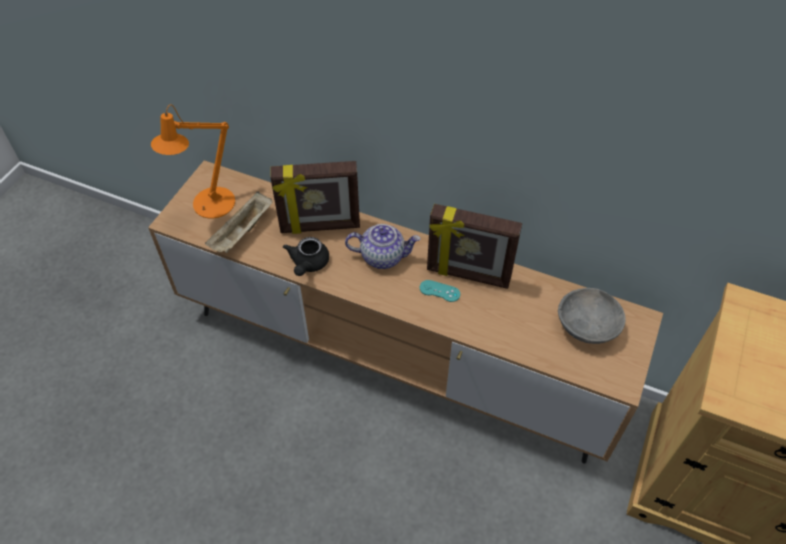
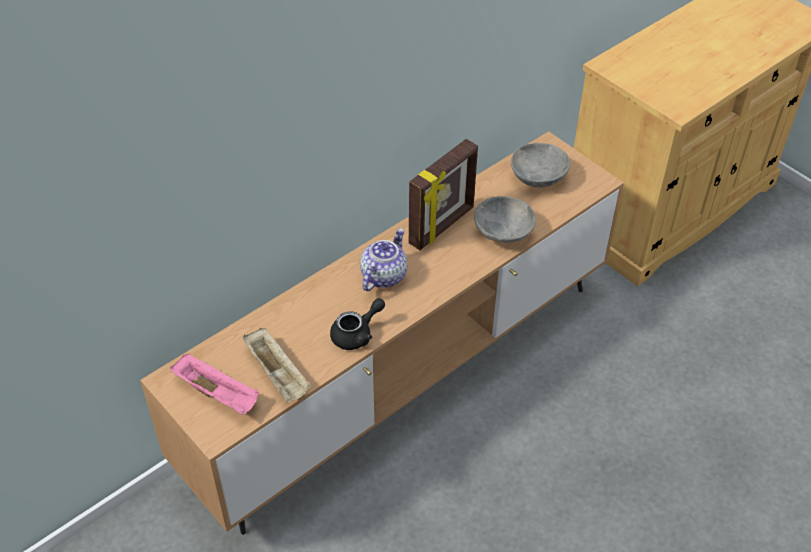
camera: 65 degrees left, 5 degrees down
orange table lamp [151,104,235,218] -> pink tray [170,353,259,415]
picture frame [270,161,360,234] -> none
black teapot [283,237,329,276] -> black teapot turned 75 degrees counterclockwise [330,298,385,350]
turquoise game controller [420,280,460,302] -> none
none -> grey bowl [474,196,536,243]

